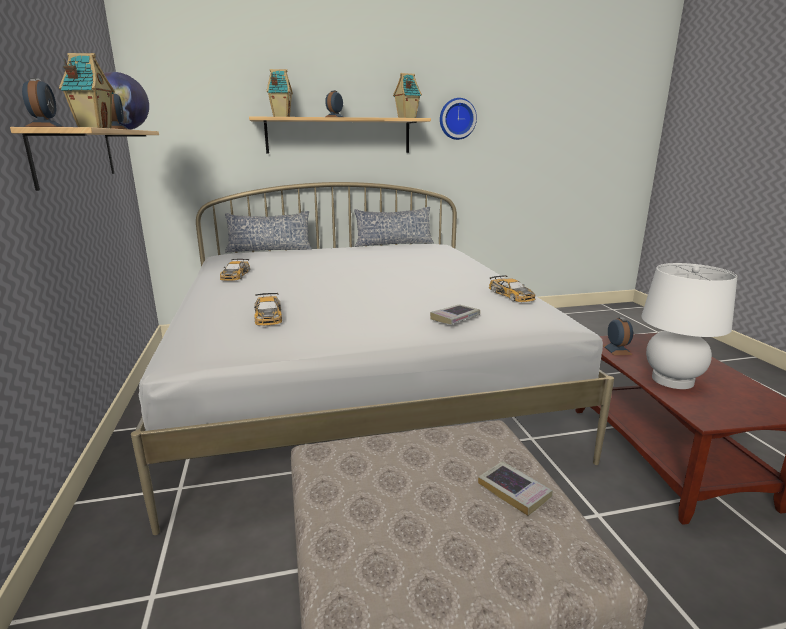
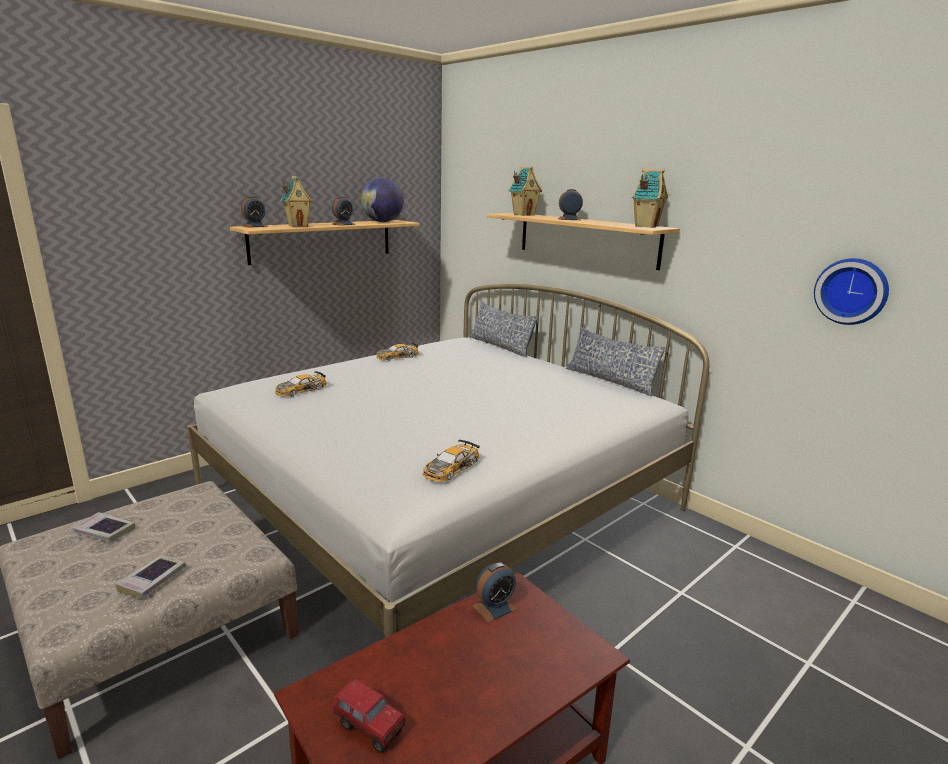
camera: 60 degrees right, 0 degrees up
book [430,304,480,325] -> book moved to [73,512,135,542]
wall clock [440,98,477,140] -> wall clock moved to [814,258,889,325]
white table lamp [641,263,737,389] -> none
none -> toy truck [333,679,405,753]

